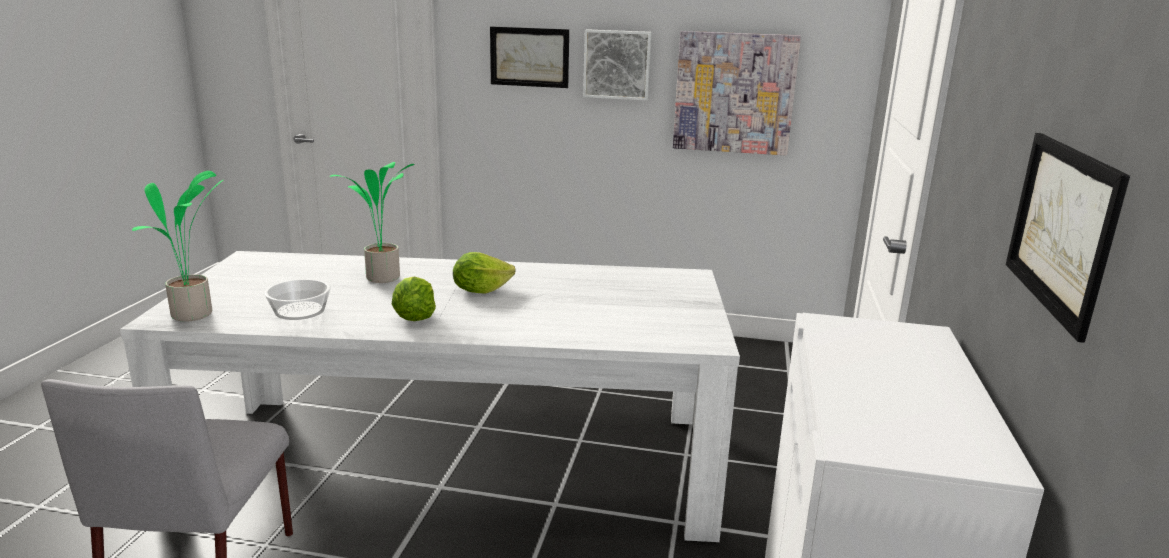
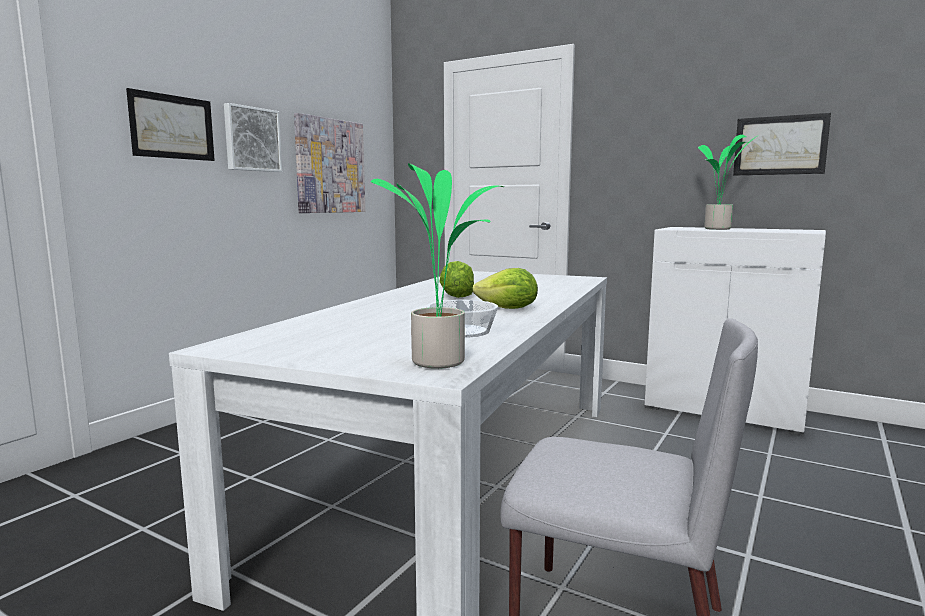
camera: 70 degrees left, 10 degrees down
potted plant [330,162,415,283] -> potted plant moved to [698,135,759,230]

